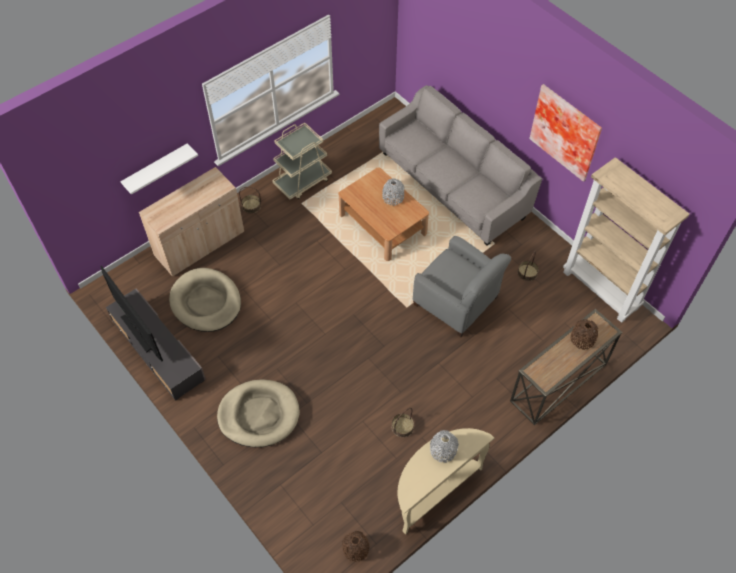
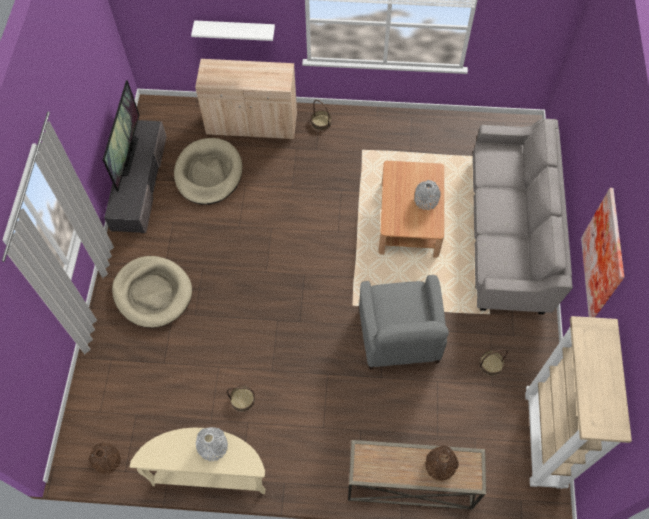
camera: 45 degrees right, 5 degrees up
beige cart [272,123,332,199] -> none

